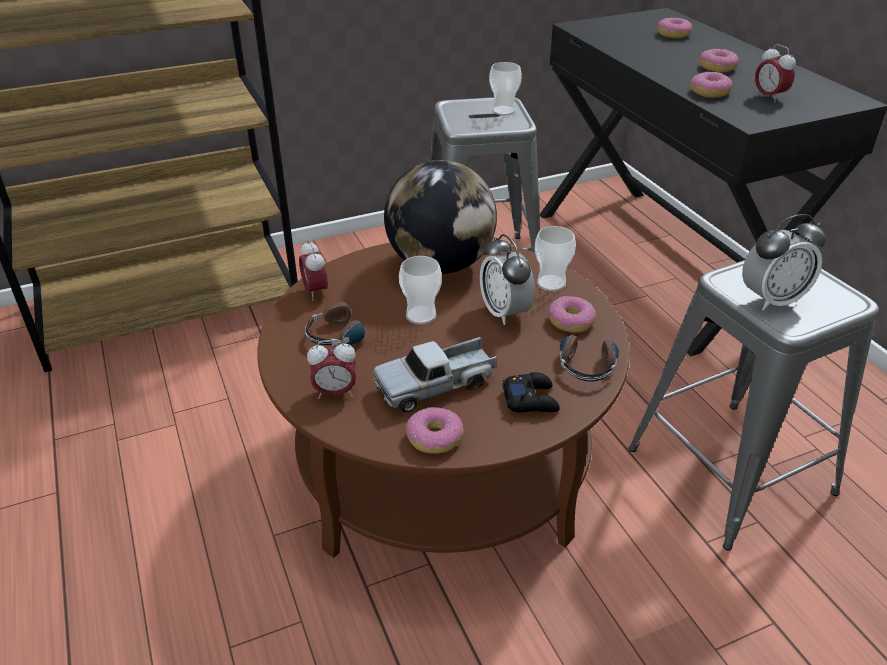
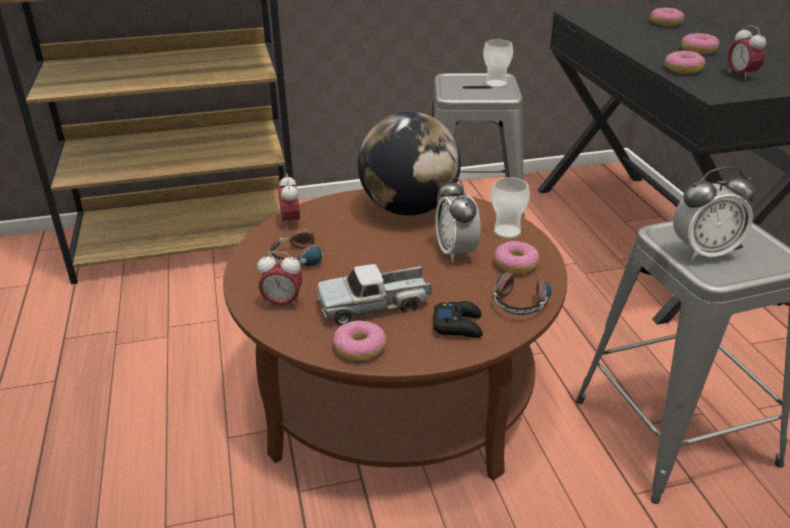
camera: 10 degrees right, 5 degrees down
cup [399,256,442,324] -> none

